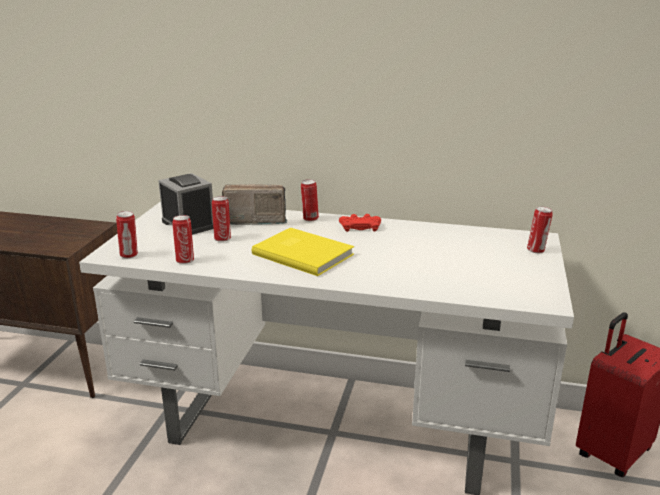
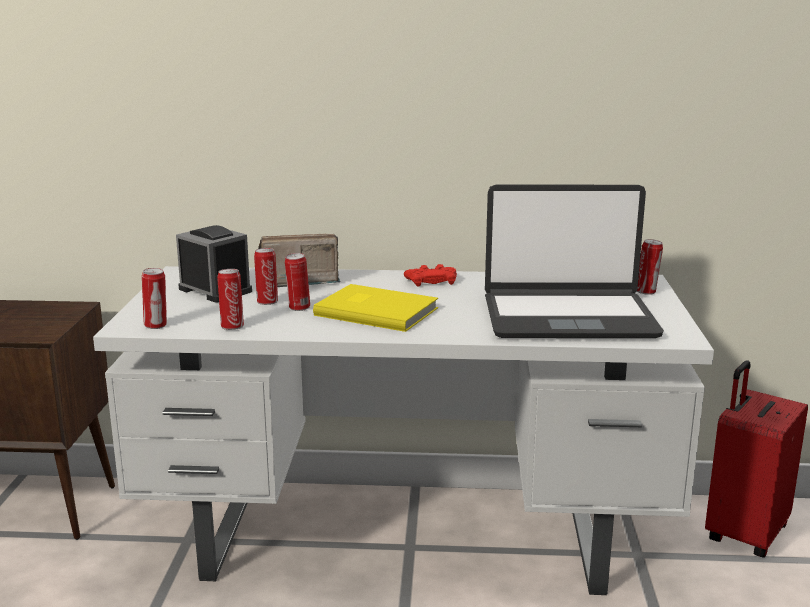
camera: 10 degrees left, 5 degrees down
can [301,179,319,221] -> can moved to [285,253,310,311]
none -> laptop [485,185,664,338]

